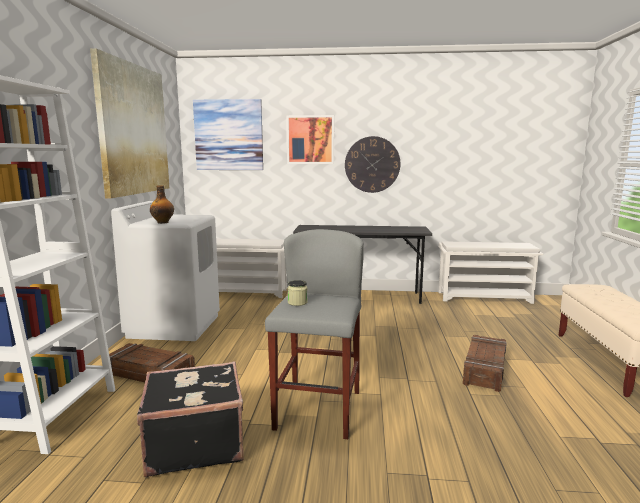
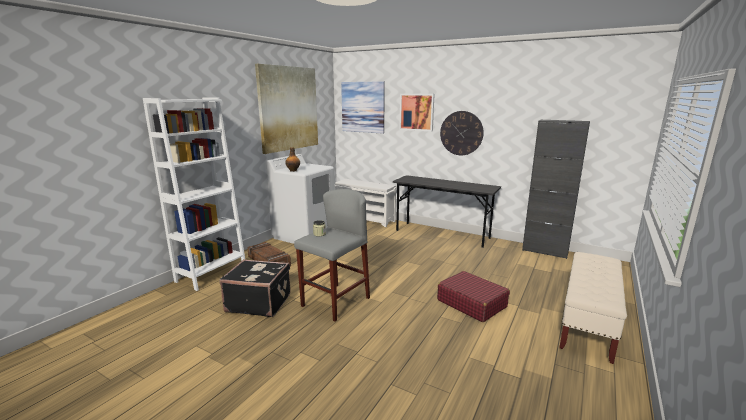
camera: 25 degrees right, 5 degrees up
white shoe rack [438,241,543,304] -> black cabinet [522,120,590,259]
crate [463,335,507,392] -> red suitcase [437,271,510,322]

